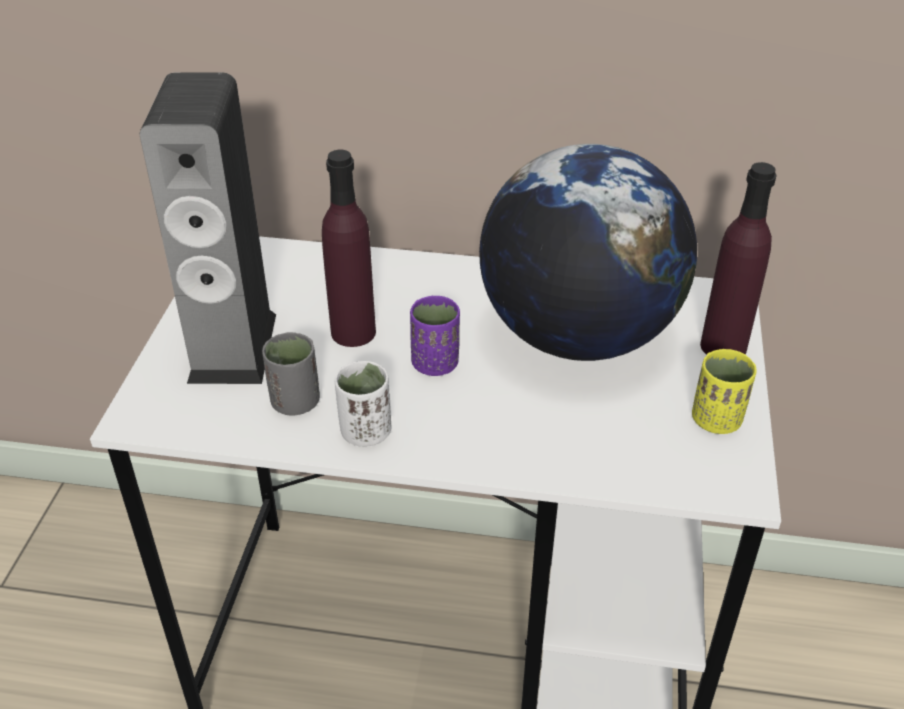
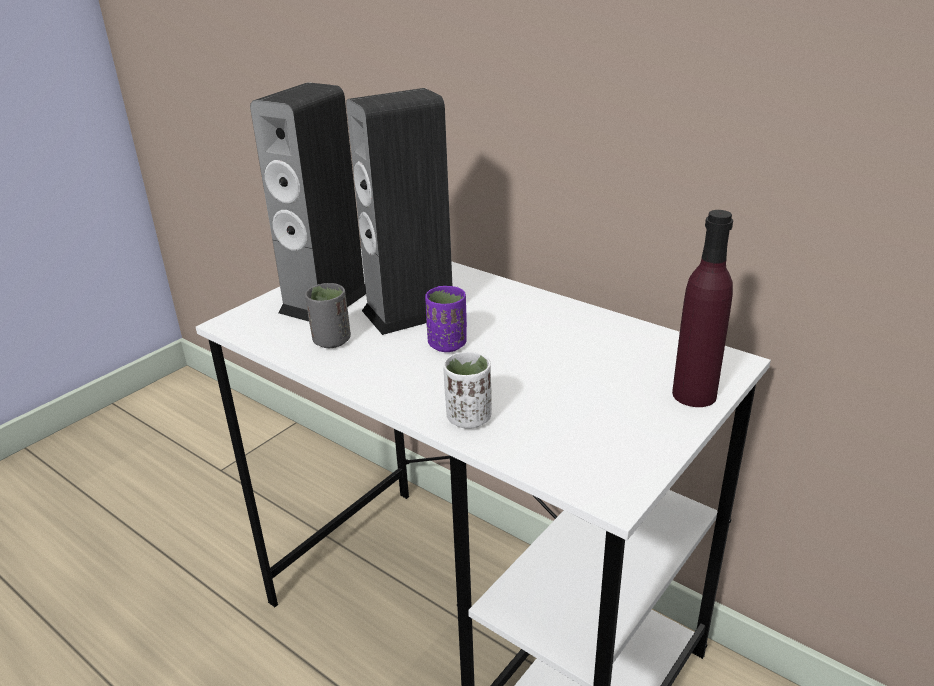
camera: 30 degrees right, 10 degrees down
purple bottle [322,150,376,347] -> speaker [346,88,452,335]
white cup [335,361,391,447] -> white cup moved to [443,352,492,429]
globe [479,144,697,361] -> none
yellow cup [692,349,757,434] -> none

